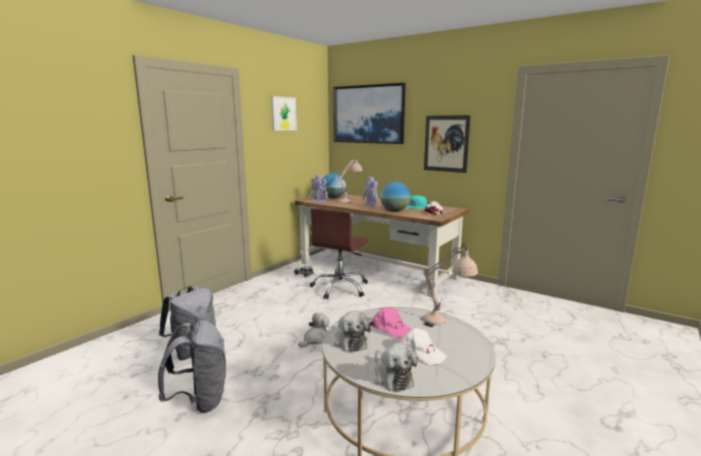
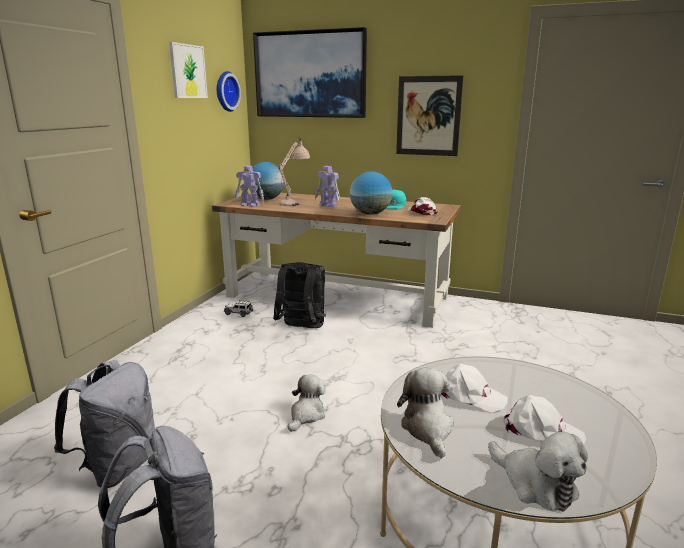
camera: 15 degrees left, 5 degrees up
brown office chair [310,208,368,299] -> black backpack [273,262,326,328]
plush toy [334,311,371,352] -> plush toy turned 150 degrees counterclockwise [397,368,454,458]
pink cap [369,307,411,339] -> white cap [441,364,508,412]
beige table lamp [420,244,478,327] -> none
none -> wall clock [217,71,241,112]

